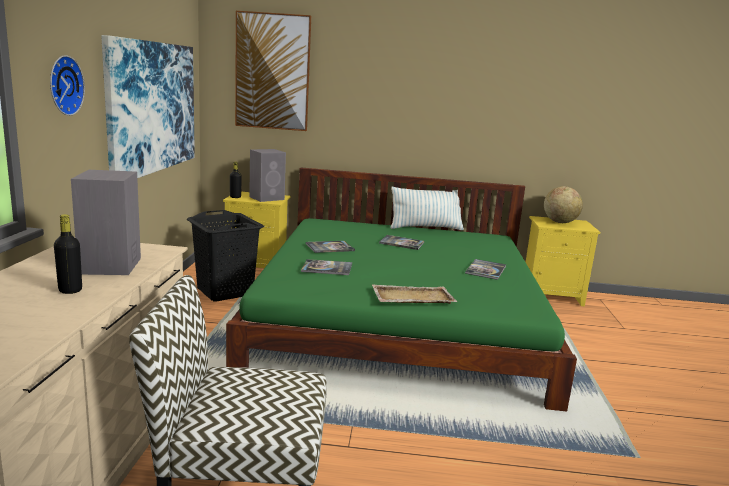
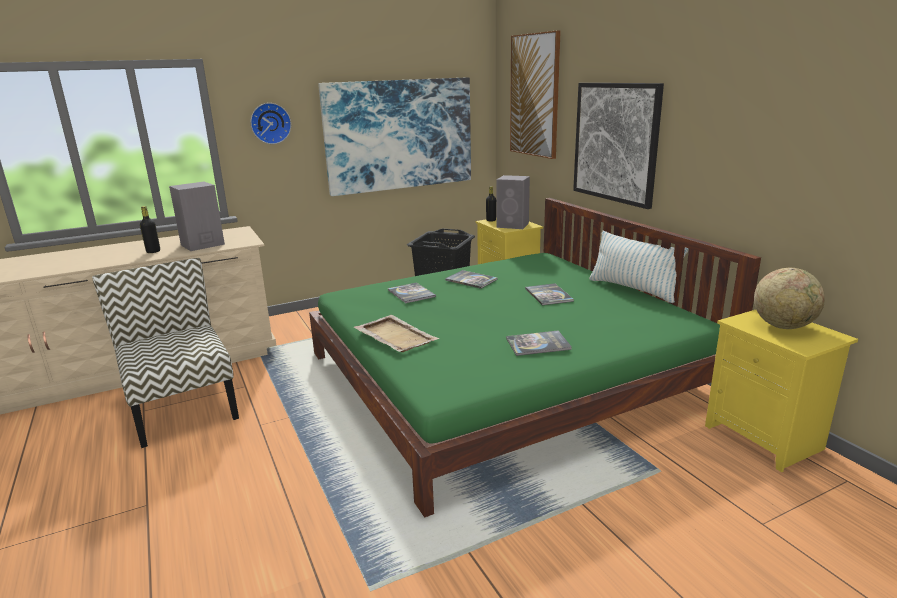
camera: 60 degrees right, 5 degrees up
none -> picture [573,83,664,209]

